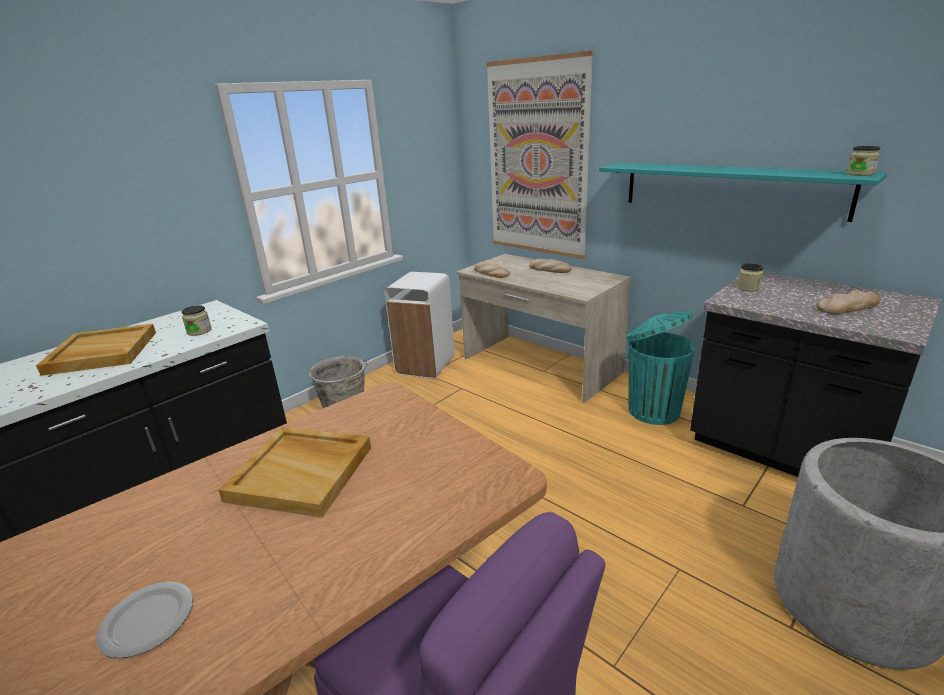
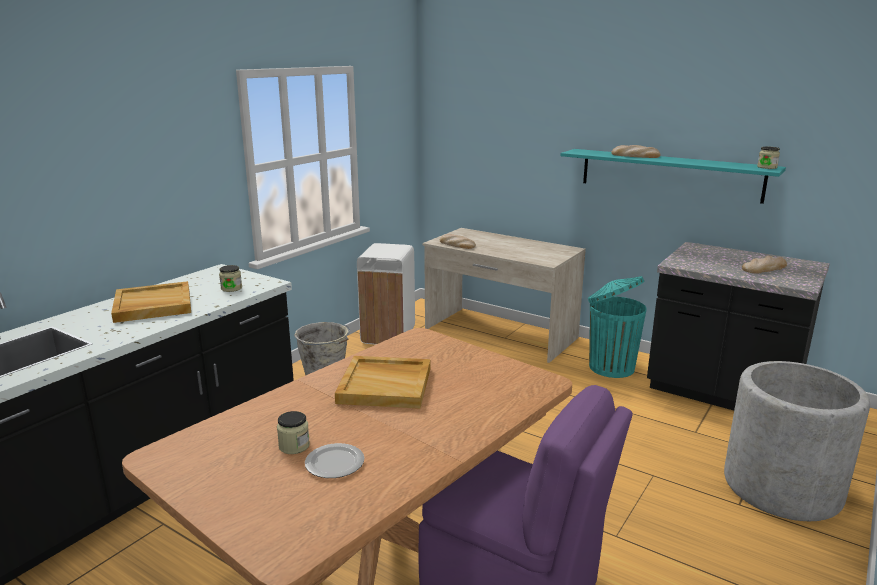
camera: 10 degrees left, 5 degrees down
picture [486,50,593,259] -> none
bread [529,259,572,273] -> bread moved to [611,145,661,158]
jar [737,263,764,291] -> jar moved to [277,411,310,454]

